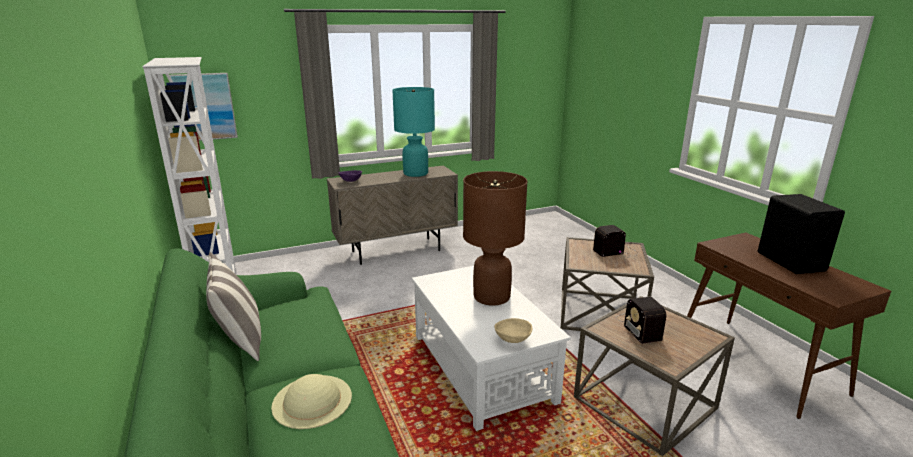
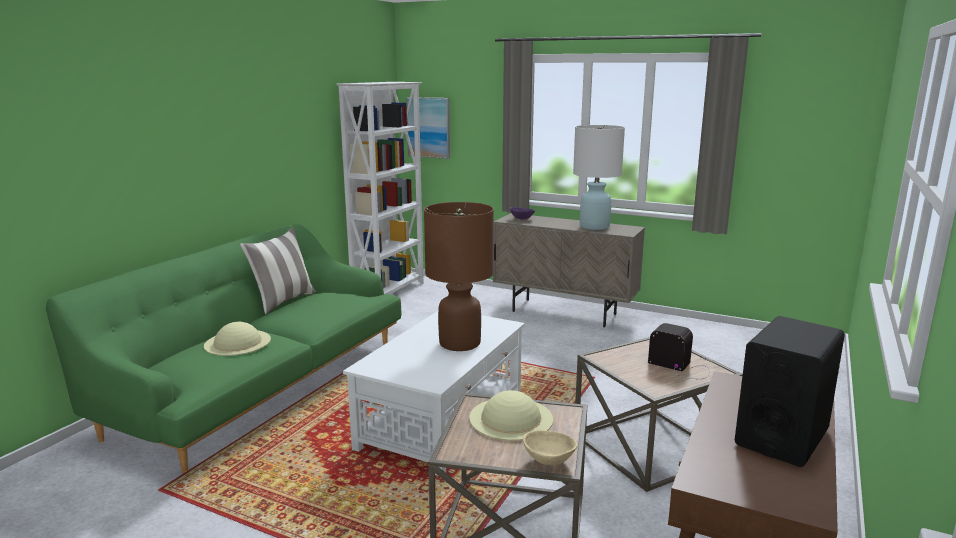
camera: 50 degrees right, 5 degrees down
turquoise table lamp [392,87,435,177] -> white table lamp [573,125,625,230]
beige bowl [494,318,532,343] -> beige bowl moved to [523,430,577,465]
radio [618,297,666,344] -> beige hat [470,390,553,441]

